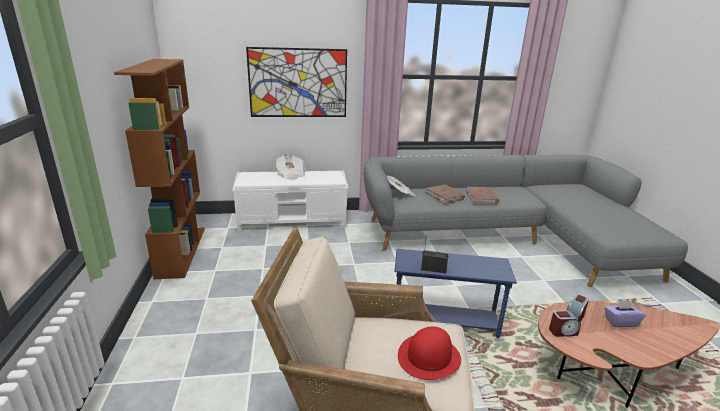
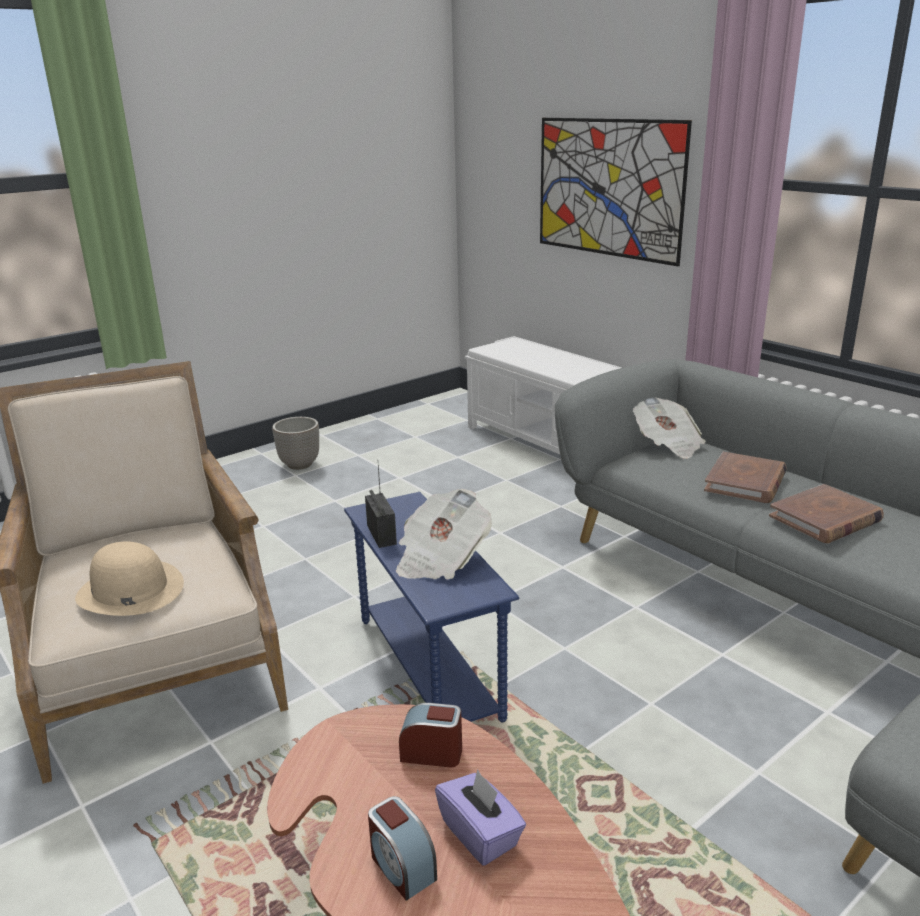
camera: 60 degrees right, 0 degrees up
brown bookcase [114,59,205,279] -> none
newspaper [276,154,305,180] -> newspaper moved to [396,489,492,580]
red hat [398,327,461,380] -> beige hat [75,541,184,616]
alarm clock [549,310,581,337] -> alarm clock moved to [368,796,437,901]
none -> planter [272,417,319,470]

